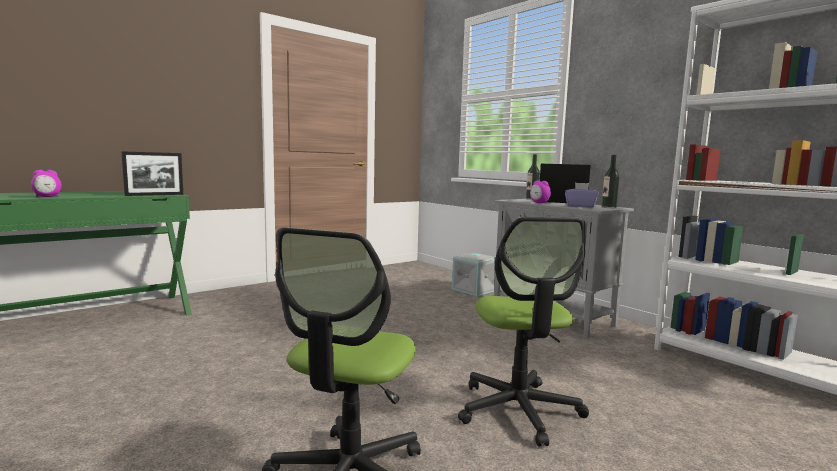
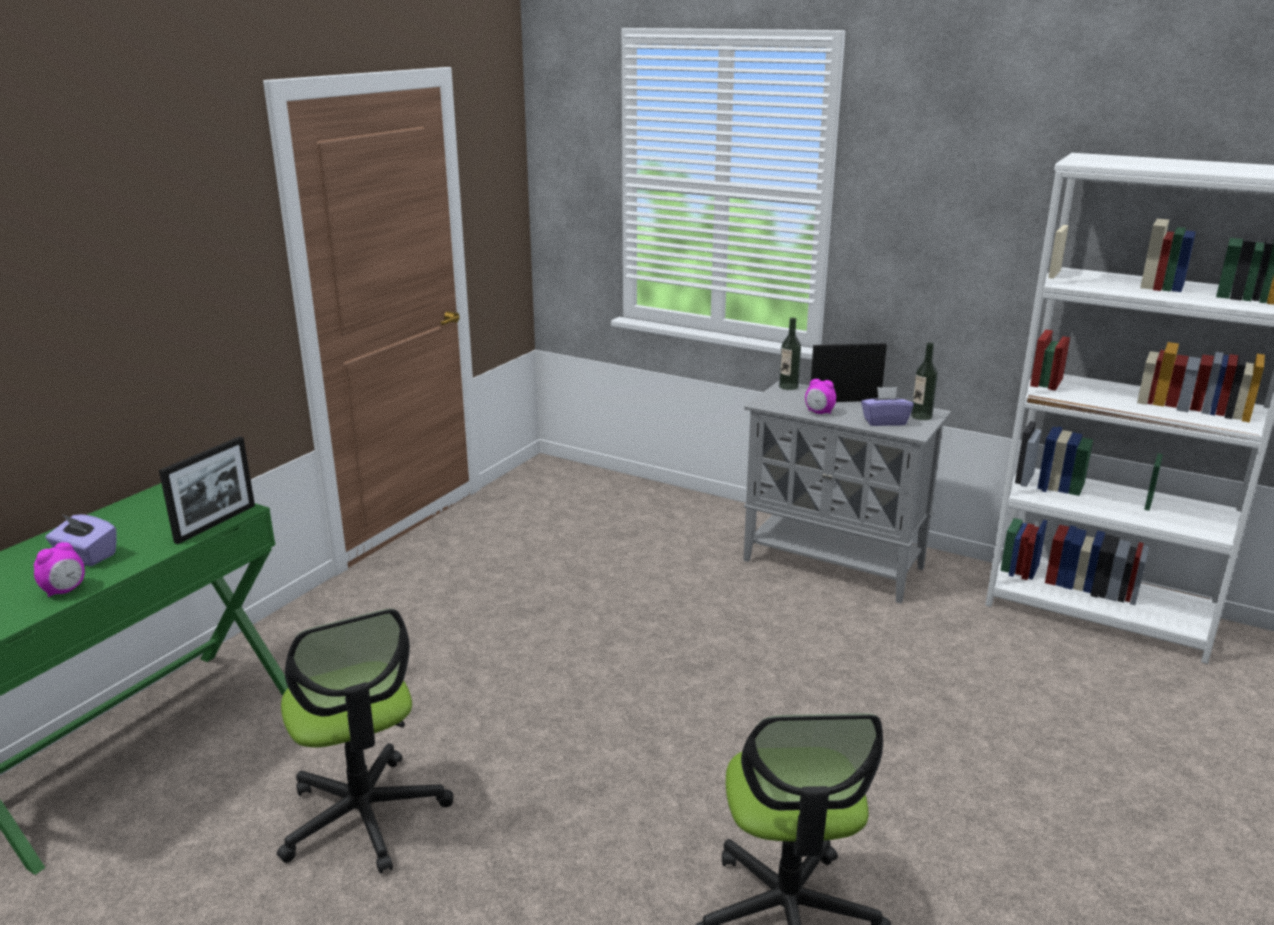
camera: 20 degrees left, 15 degrees up
grey storage box [452,253,496,296] -> none
office chair [458,217,589,447] -> office chair moved to [277,609,453,874]
none -> purple tissue box [45,514,116,566]

